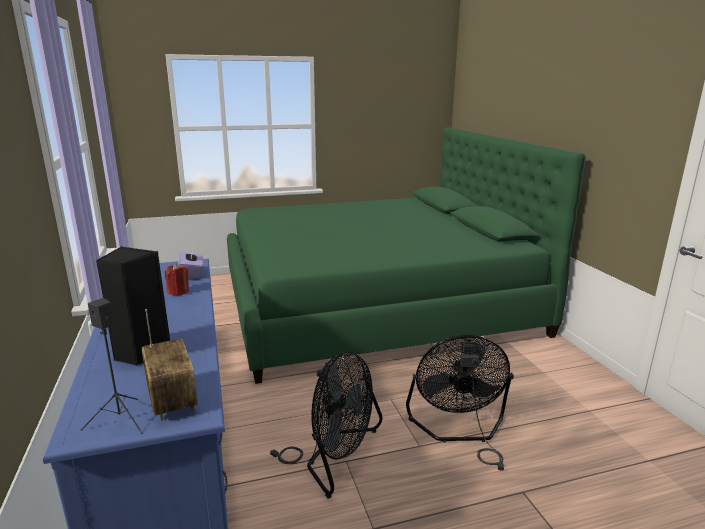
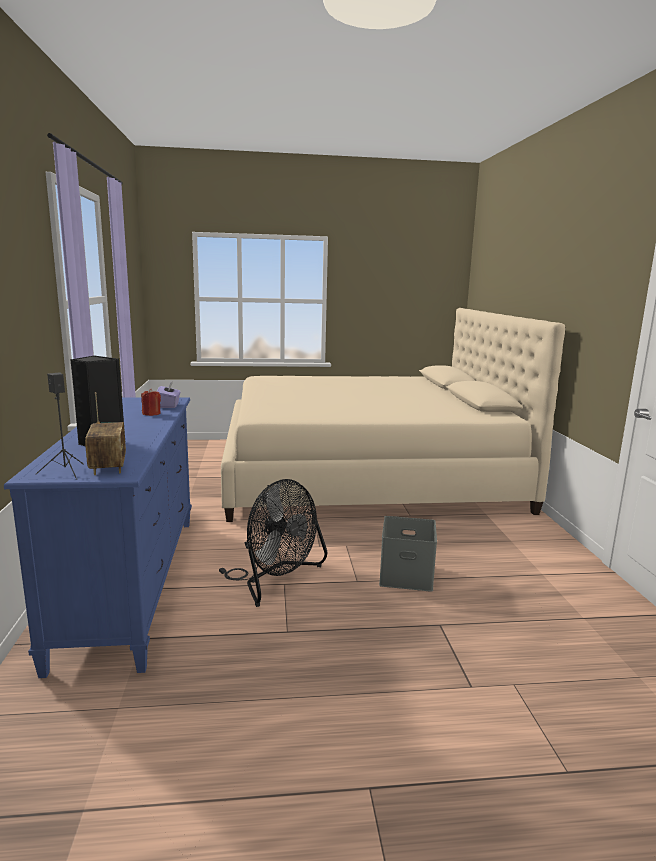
camera: 10 degrees right, 5 degrees down
green bed [227,127,586,384] -> beige bed [221,308,565,522]
black fan [406,335,514,471] -> grey storage box [379,516,437,592]

